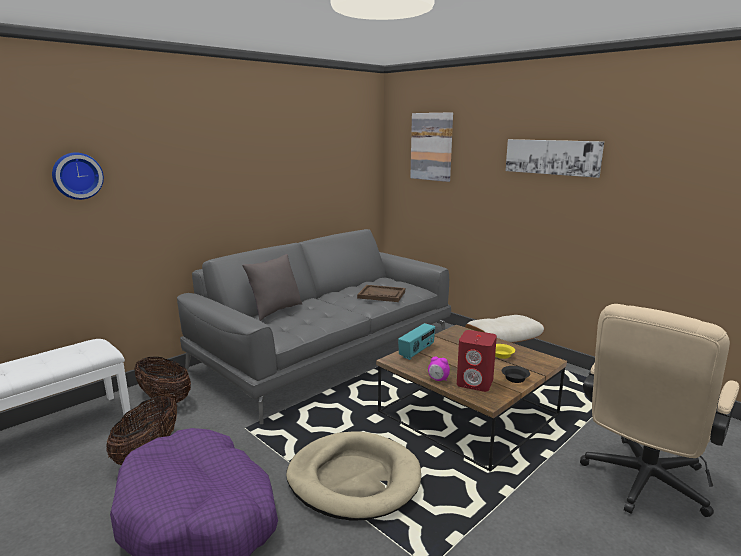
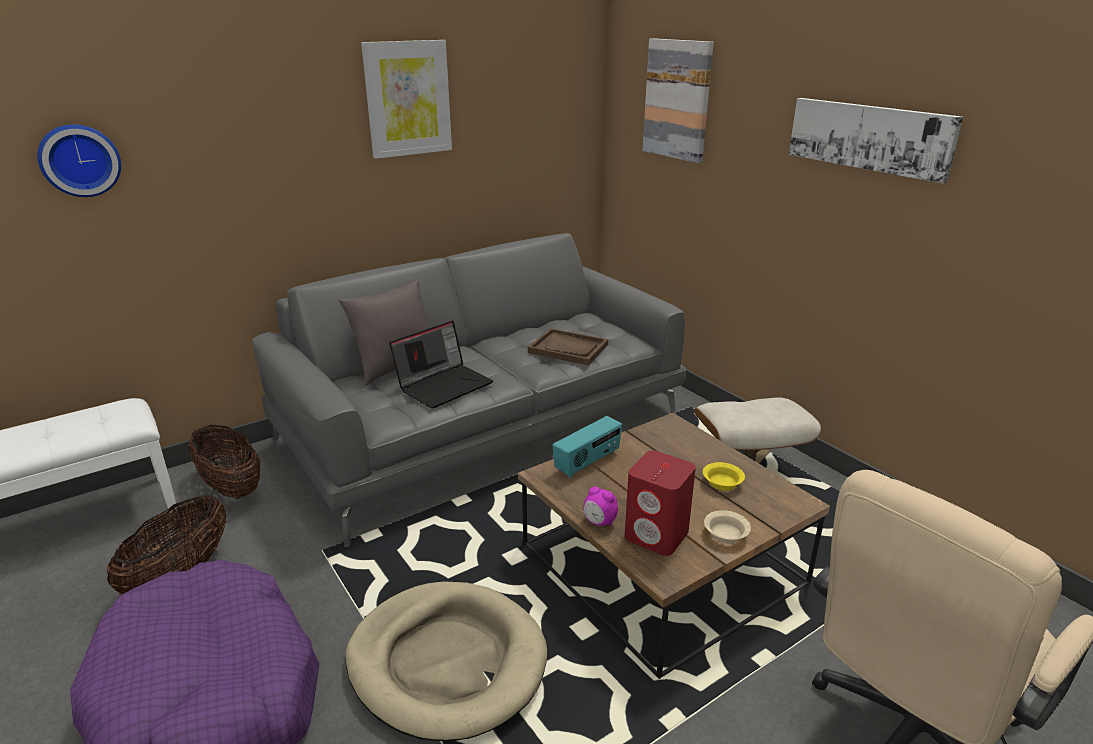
camera: 10 degrees right, 10 degrees up
black bowl [502,366,530,383] -> beige bowl [704,510,751,544]
none -> picture [361,40,452,159]
none -> laptop [389,320,493,409]

